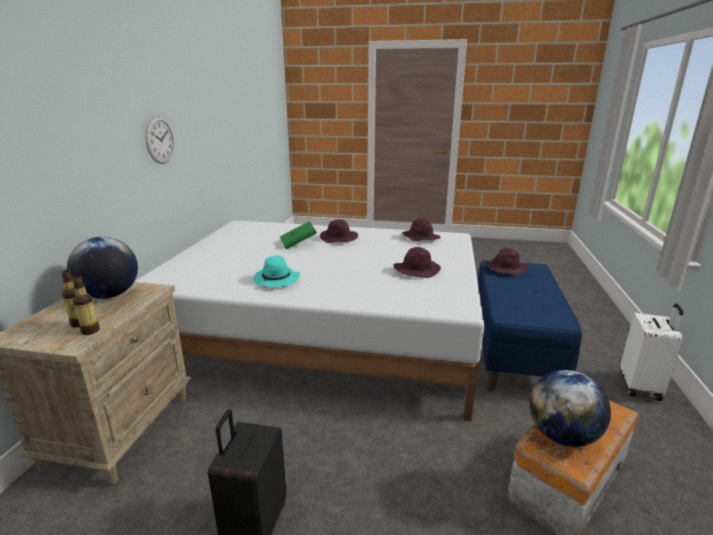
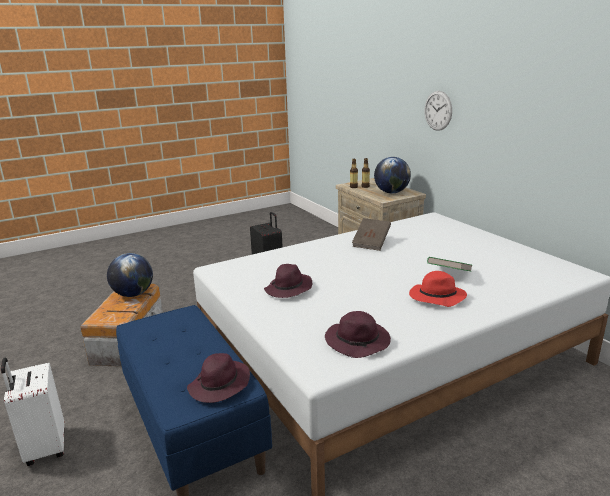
camera: 140 degrees right, 0 degrees up
wall clock [145,116,174,164] -> wall clock moved to [424,91,452,131]
turquoise hat [254,255,300,287] -> brown book [352,218,391,251]
purple hat [320,219,358,243] -> red hat [409,271,467,307]

